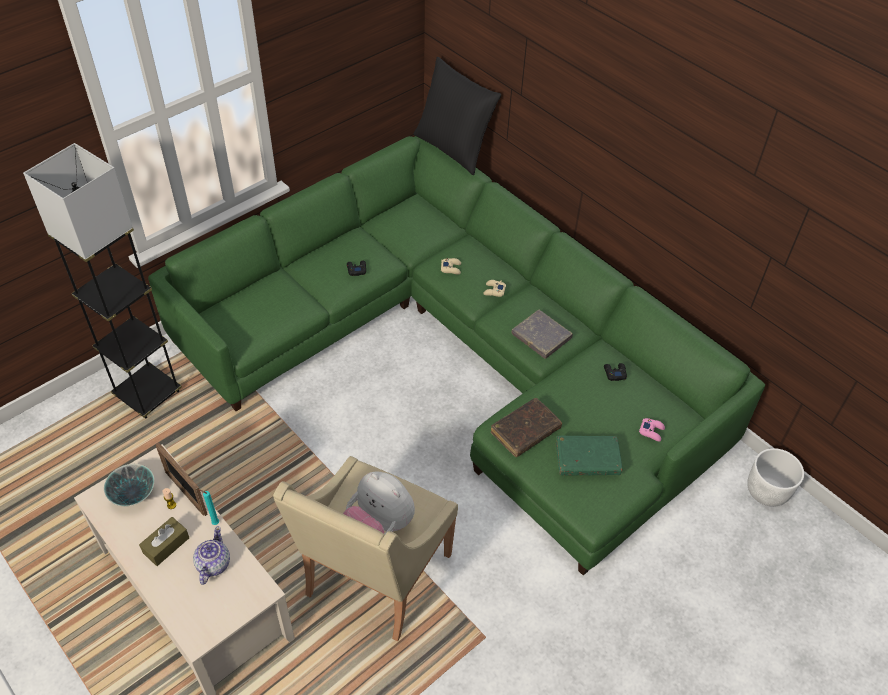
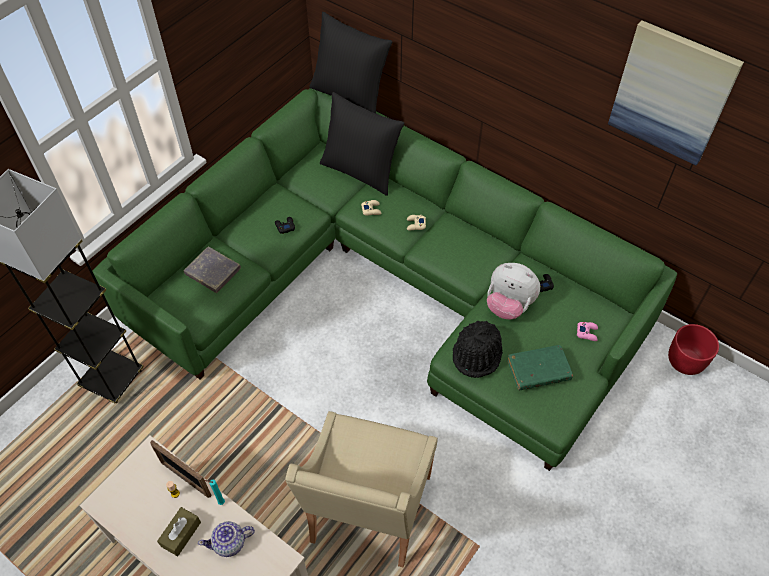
camera: 10 degrees left, 5 degrees up
bowl [104,464,154,506] -> none
teapot [193,526,230,585] -> teapot turned 105 degrees counterclockwise [198,521,255,557]
plush toy [343,471,415,534] -> plush toy moved to [487,263,540,319]
brown book [491,398,562,457] -> black hat [453,321,503,378]
grey book [511,310,573,359] -> grey book moved to [183,247,241,293]
white planter [747,448,804,507] -> red planter [668,324,719,375]
none -> black pillow [320,92,404,196]
none -> picture [608,20,744,165]

